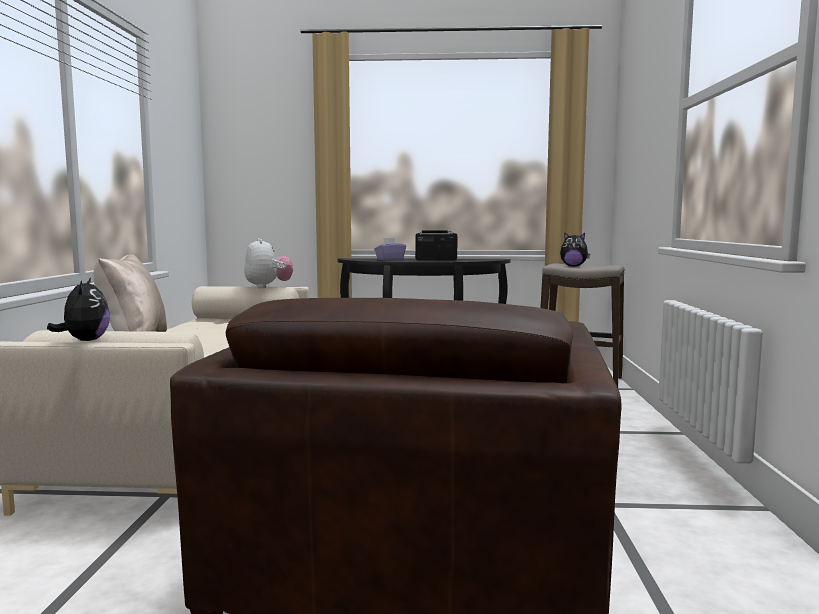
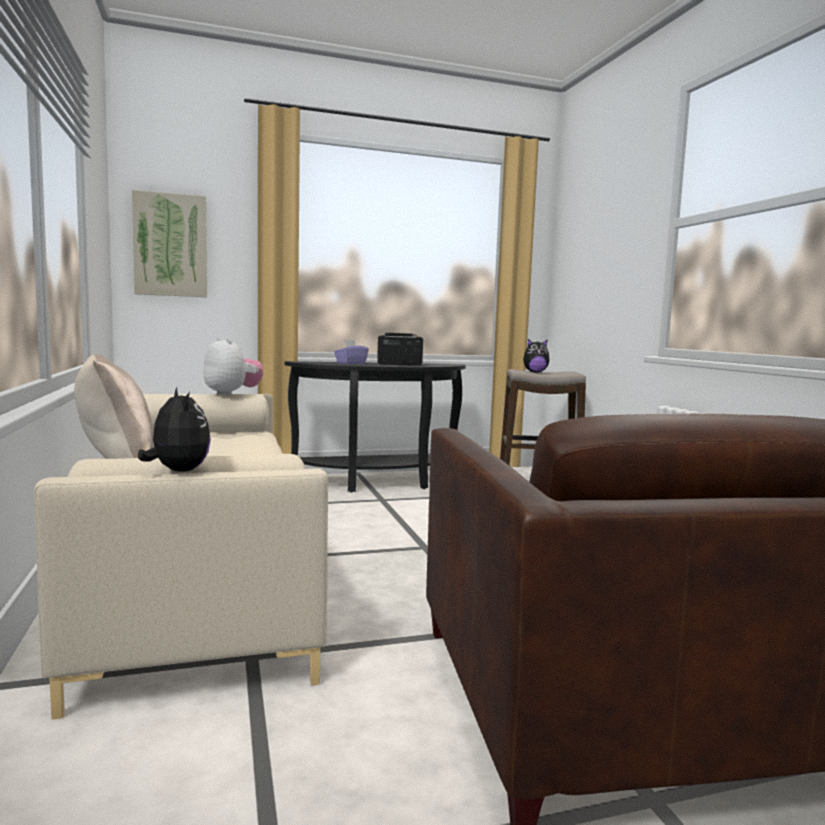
camera: 20 degrees left, 0 degrees up
none -> picture [132,190,207,297]

